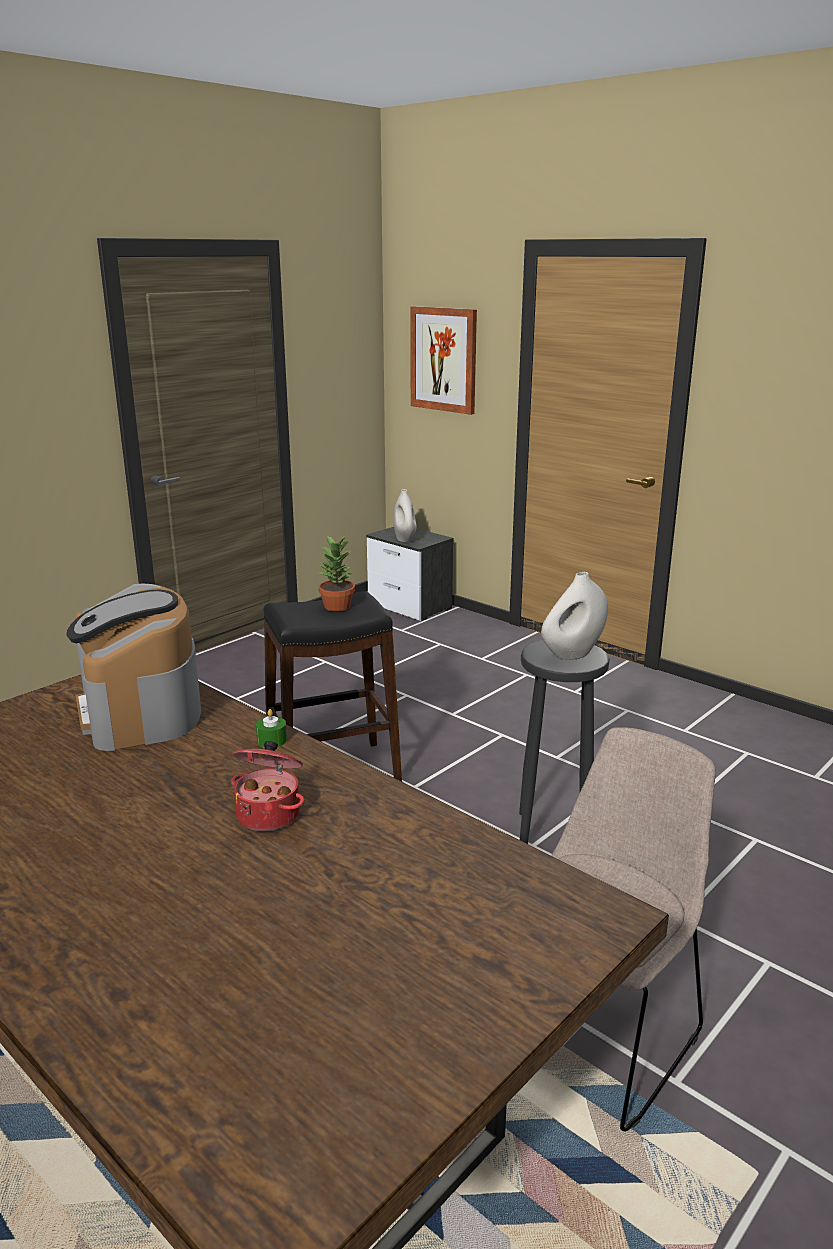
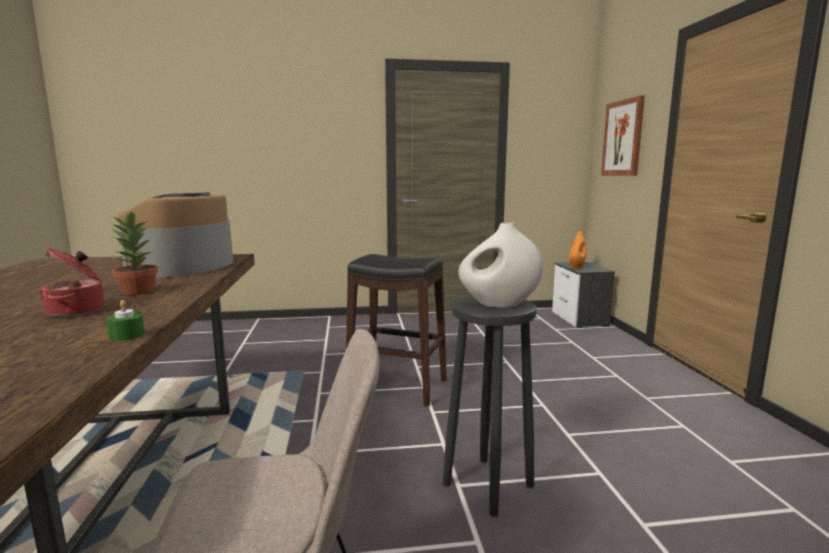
camera: 40 degrees right, 10 degrees down
green candle [256,709,287,748] -> green candle moved to [106,300,145,341]
potted plant [316,536,355,611] -> potted plant moved to [111,211,158,295]
white vase [393,489,417,542] -> orange vase [569,231,587,269]

